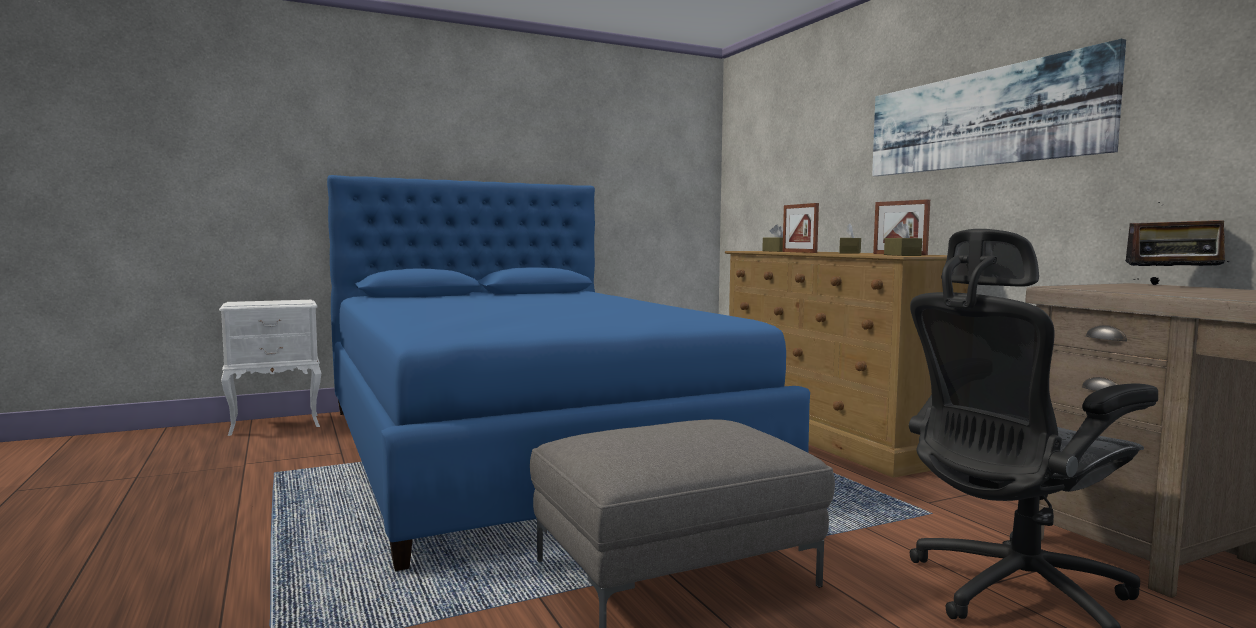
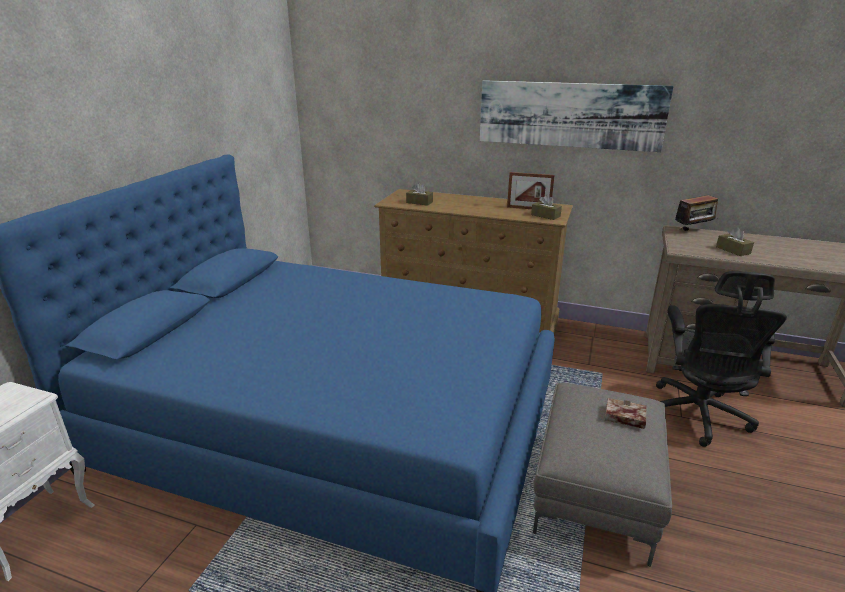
camera: 45 degrees left, 20 degrees up
picture frame [783,203,819,253] -> none
brown tissue box [839,224,861,254] -> brown tissue box moved to [716,227,754,256]
none -> book [605,398,646,429]

